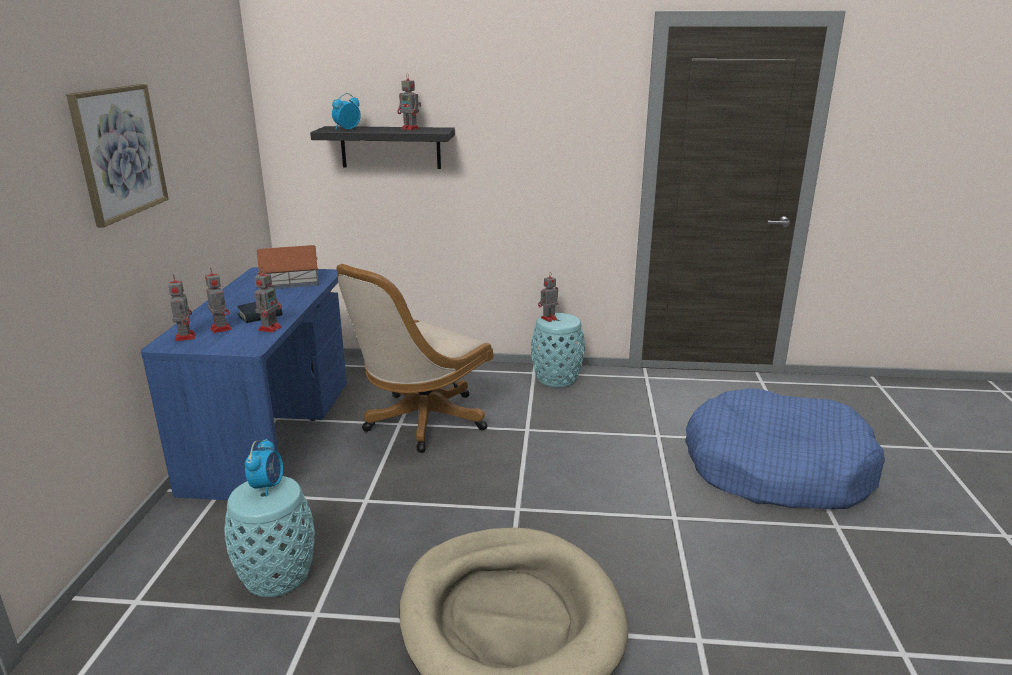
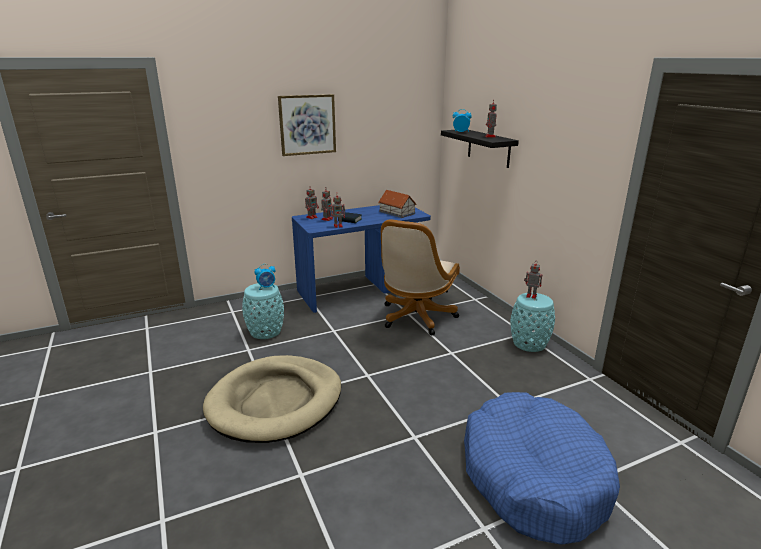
camera: 60 degrees right, 0 degrees up
office chair [336,264,494,453] -> office chair turned 75 degrees counterclockwise [381,220,460,335]

